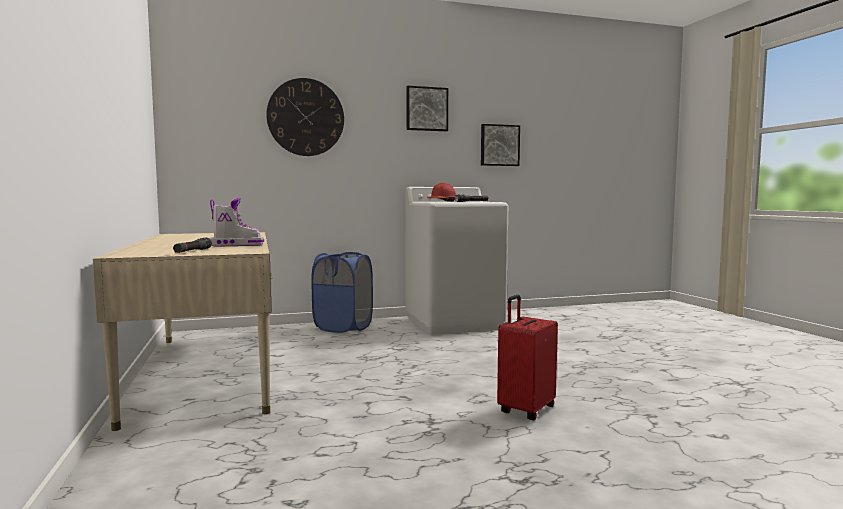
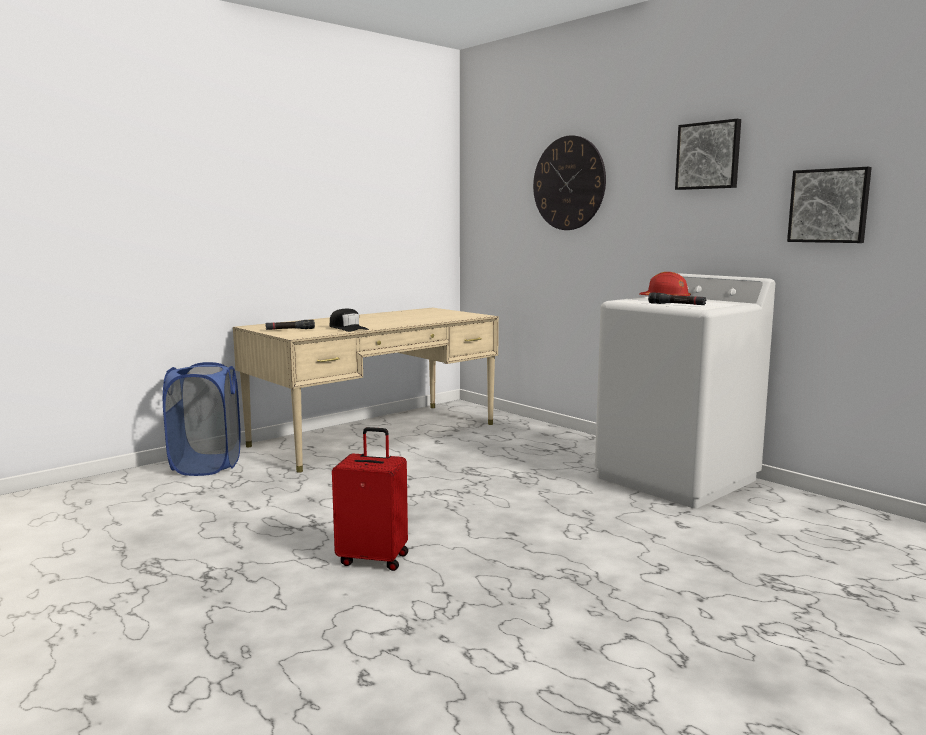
camera: 65 degrees right, 5 degrees up
boot [209,198,264,246] -> black cap [329,308,369,332]
blue laundry basket [311,252,373,333] -> blue laundry basket moved to [163,362,241,476]

